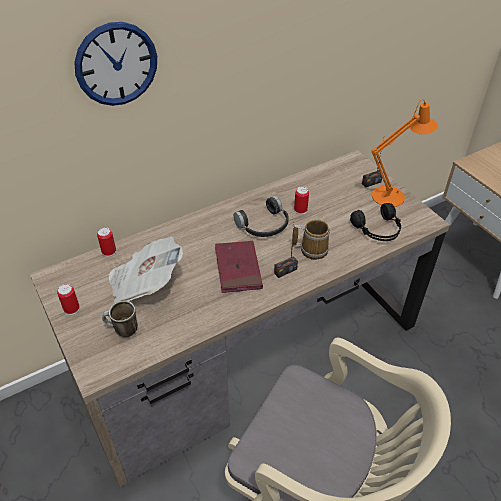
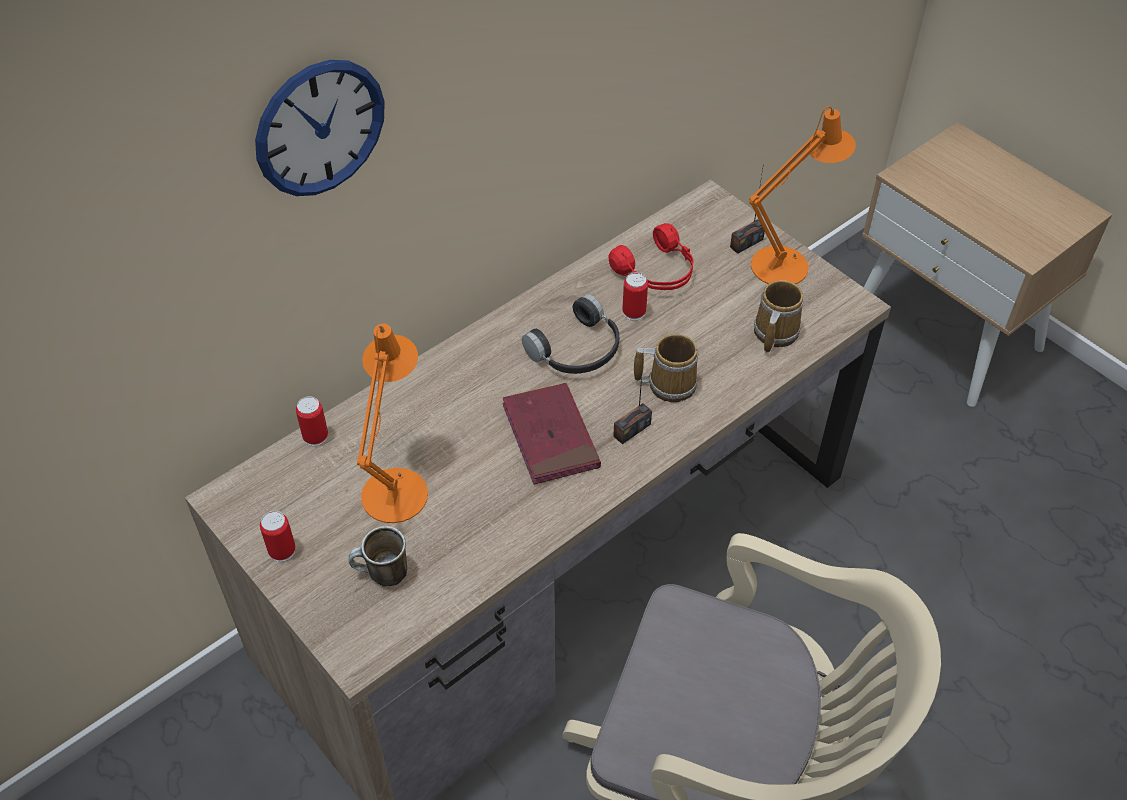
camera: 10 degrees left, 5 degrees up
newspaper [108,237,183,304] -> orange table lamp [357,324,428,523]
black headphones [350,203,401,241] -> mug [754,280,804,353]
none -> red headphones [608,223,694,290]

